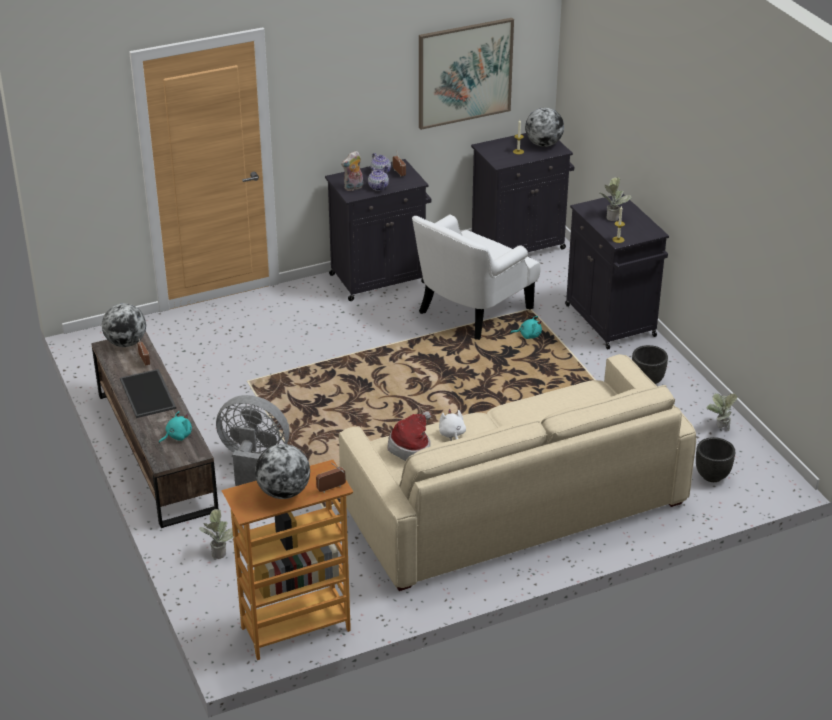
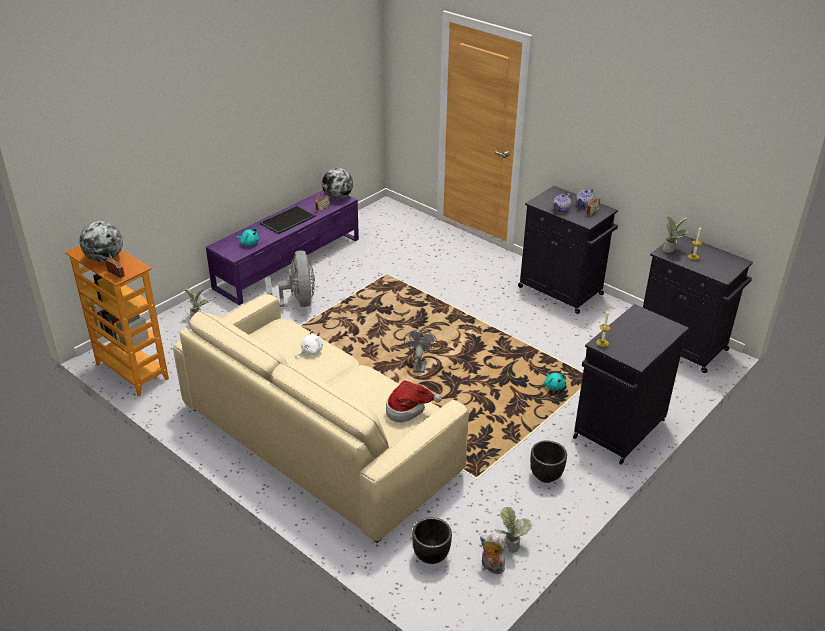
camera: 65 degrees right, 0 degrees up
brown tv stand [91,331,219,528] -> purple tv stand [206,190,359,305]
plush toy [341,151,363,191] -> plush toy moved to [480,534,505,574]
hat [387,411,431,461] -> hat moved to [386,380,442,422]
white armchair [412,214,541,340] -> none
picture [419,18,514,130] -> none
globe [525,108,564,147] -> none
potted plant [599,177,632,221] -> potted plant moved to [663,216,689,253]
none -> grey fan [404,330,438,373]

